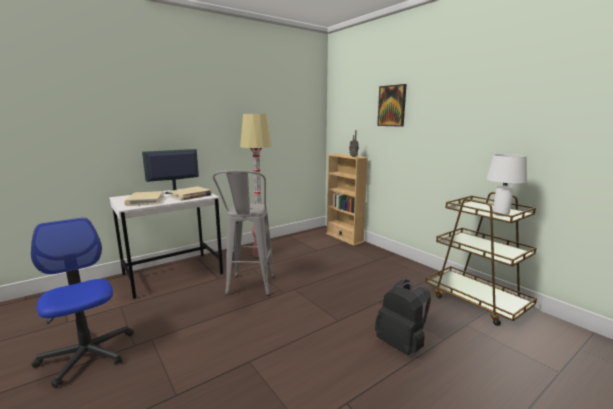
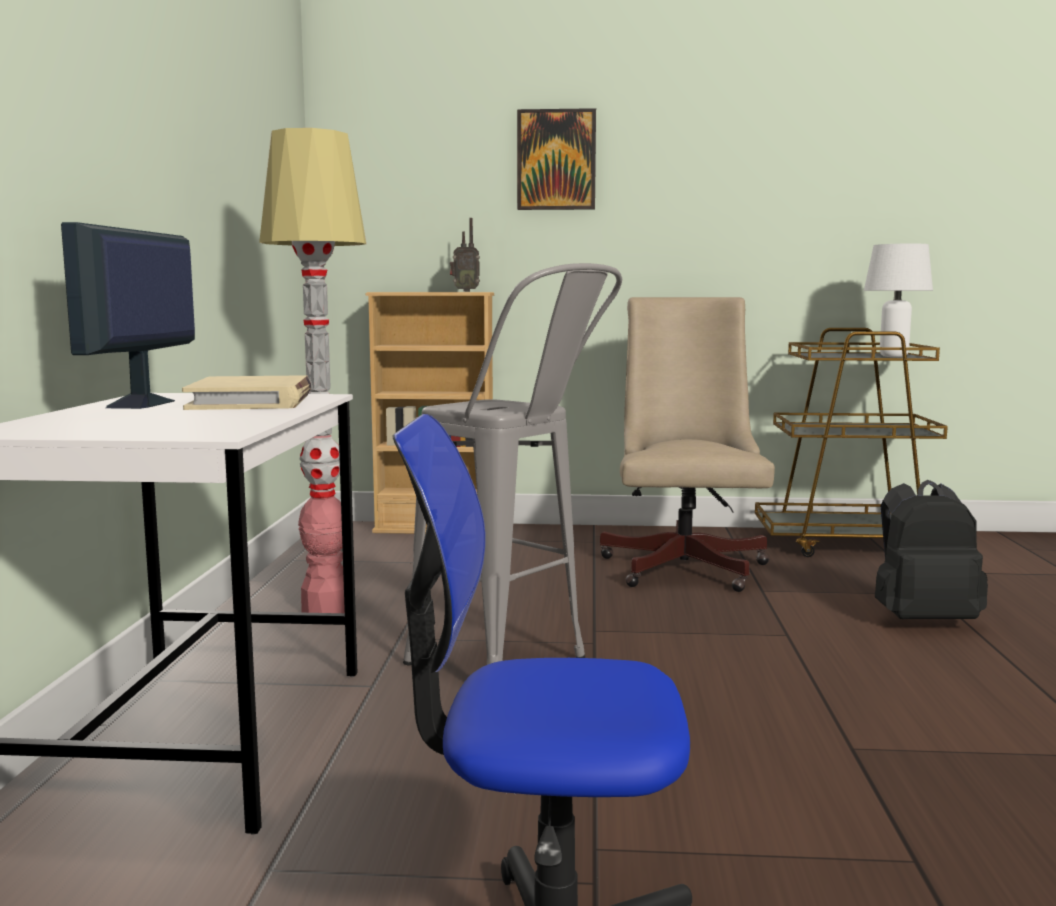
camera: 50 degrees left, 5 degrees down
beige book [124,191,164,206] -> none
none -> beige office chair [600,297,775,592]

